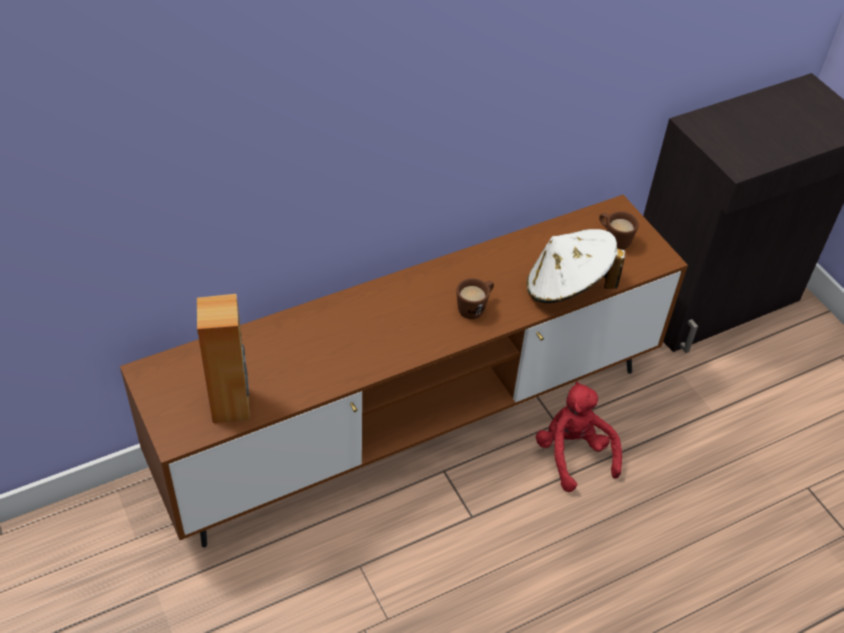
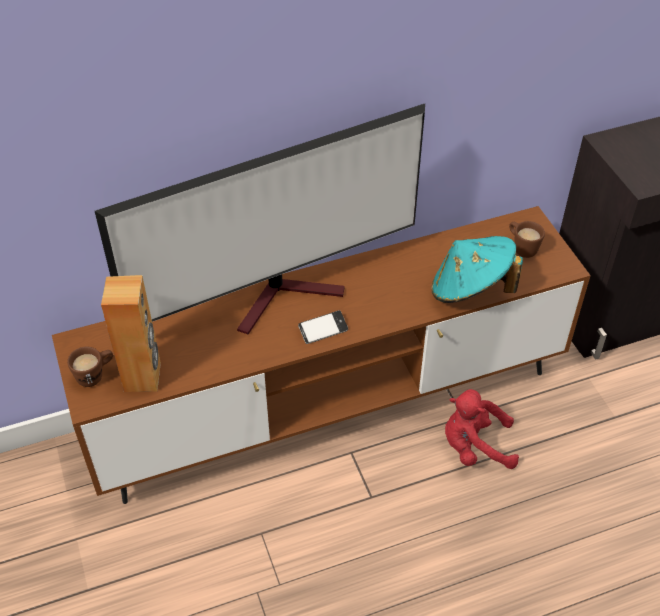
camera: 10 degrees right, 0 degrees up
brown mug [456,278,494,319] -> brown mug moved to [67,347,113,387]
white hat [527,229,625,303] -> turquoise hat [431,236,523,303]
red plush toy [536,381,622,492] -> red plush toy turned 75 degrees counterclockwise [445,389,519,469]
none -> television [95,104,425,334]
none -> phone [298,310,348,344]

